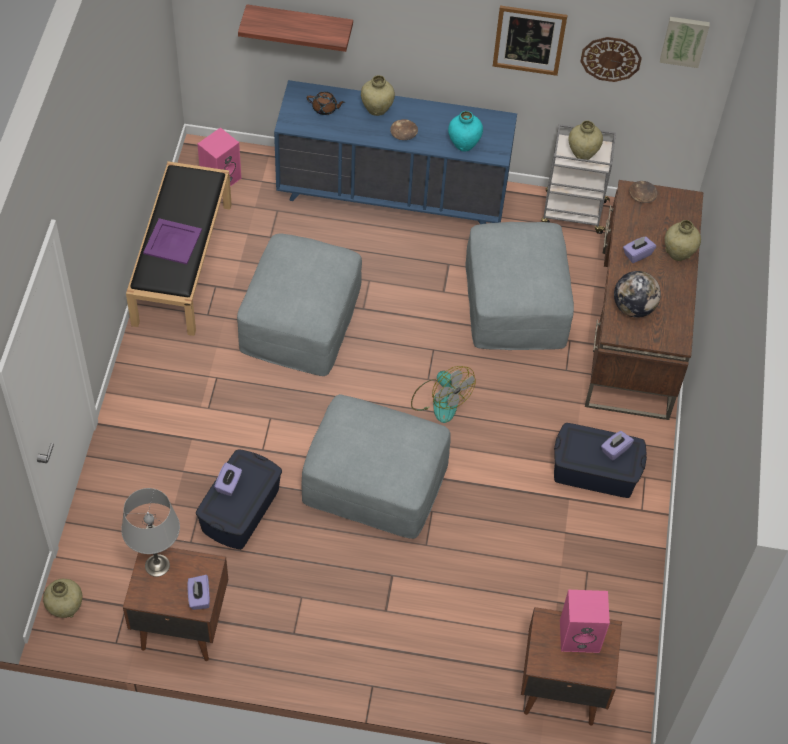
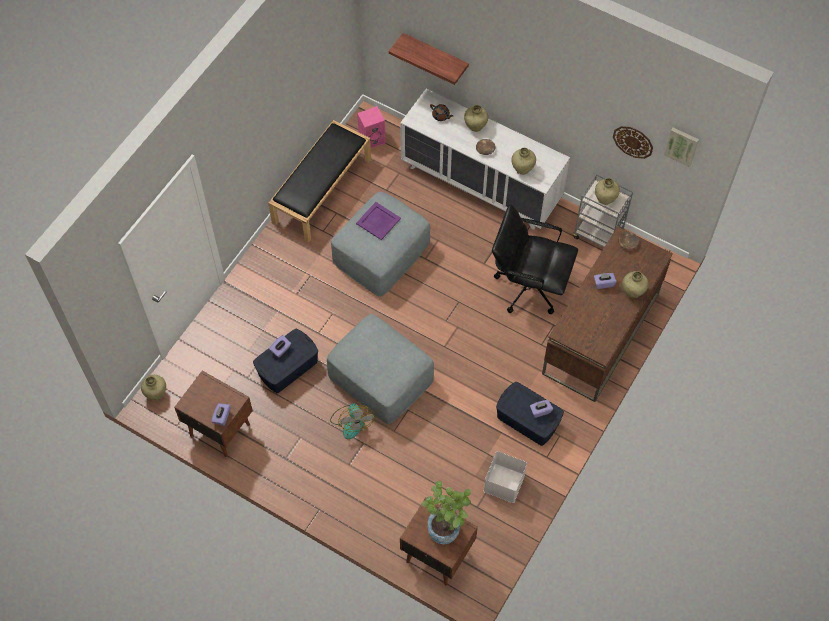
camera: 25 degrees right, 5 degrees up
grey table lamp [121,488,180,577] -> none
purple tray [143,218,202,264] -> purple tray moved to [356,202,401,240]
blue dresser [274,80,517,224] -> white dresser [400,89,570,230]
fan [411,366,475,423] -> fan moved to [330,404,375,439]
turquoise vase [448,111,483,152] -> beige vase [512,148,536,175]
grey ottoman [465,222,574,350] -> black office chair [492,204,578,314]
picture [493,5,567,76] -> none
pink speaker [560,590,610,653] -> potted plant [421,481,471,544]
globe [614,271,661,318] -> none
none -> white storage box [484,451,527,503]

